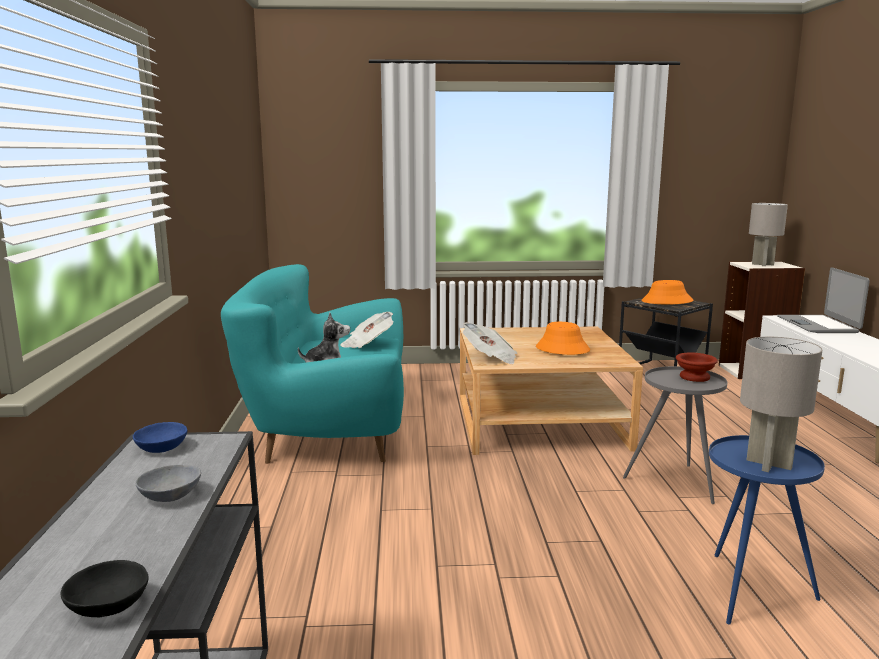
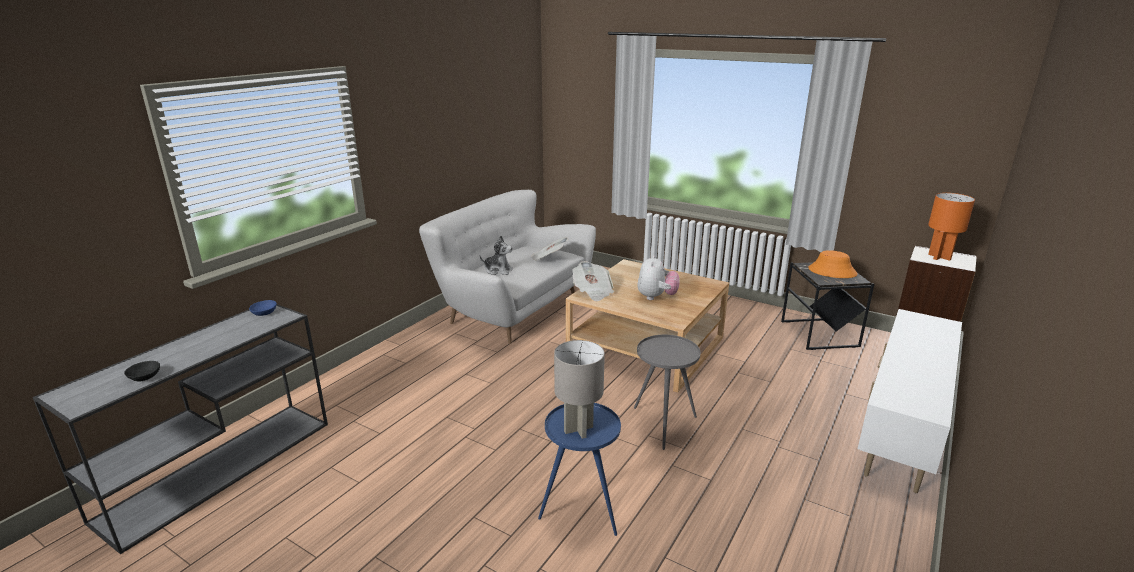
camera: 35 degrees right, 10 degrees up
grey bowl [135,465,201,502] -> none
turquoise sofa [221,264,404,464] -> white sofa [419,190,596,344]
orange hat [536,322,590,355] -> plush toy [637,255,680,300]
brown bowl [676,352,718,382] -> none
grey table lamp [749,203,788,266] -> orange table lamp [928,193,975,261]
laptop [777,267,870,333] -> none

